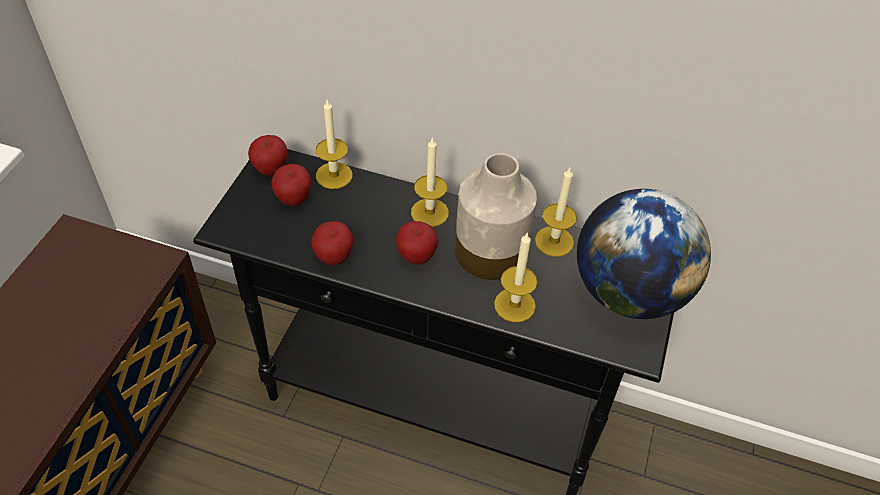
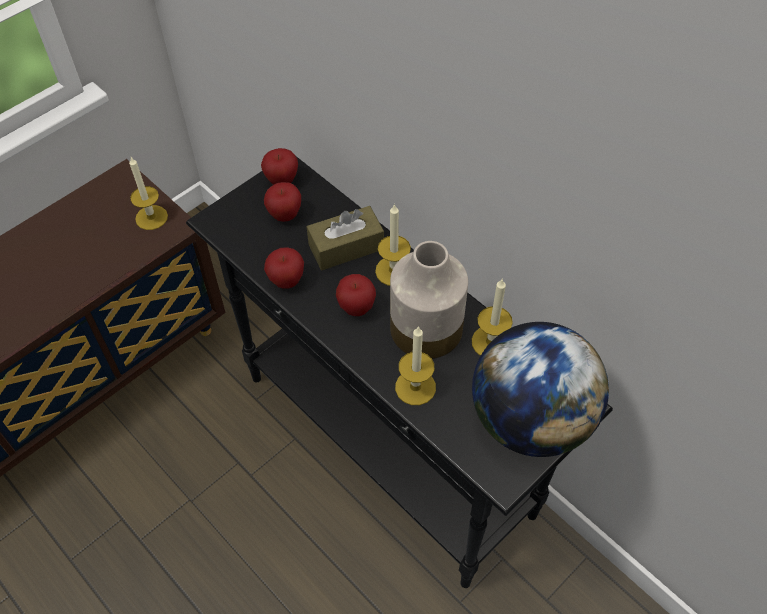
camera: 30 degrees right, 5 degrees up
candle [316,99,352,189] -> candle moved to [129,157,168,230]
none -> brown tissue box [307,206,384,270]

